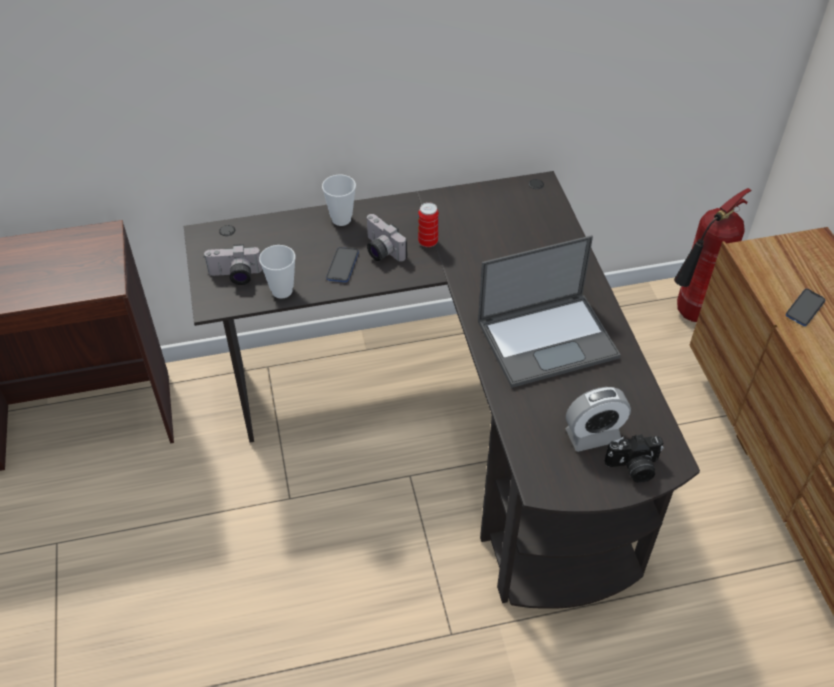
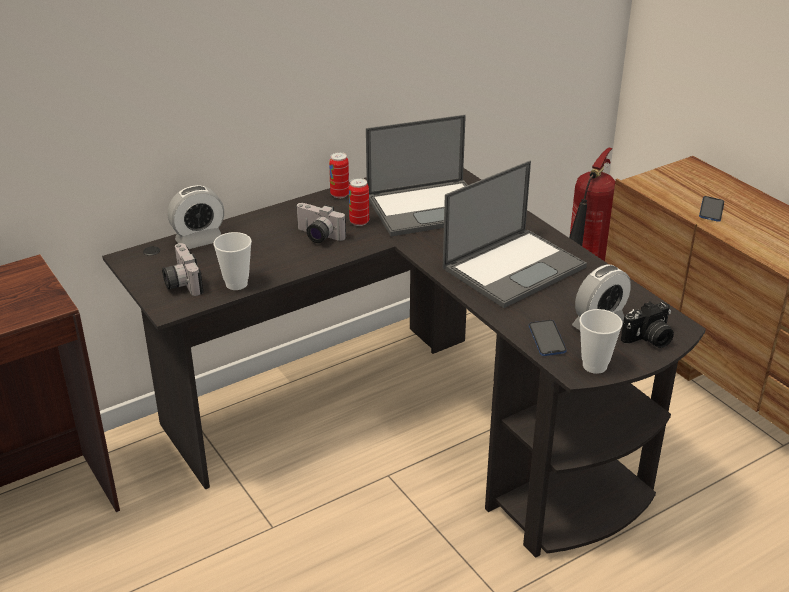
camera: 20 degrees left, 15 degrees down
camera [204,244,263,285] -> camera turned 90 degrees clockwise [162,243,203,296]
cup [322,175,356,226] -> cup moved to [580,309,622,374]
phone [326,247,359,282] -> phone moved to [529,320,567,356]
none -> alarm clock [168,185,224,249]
none -> can [329,152,349,198]
none -> laptop [366,115,467,237]

